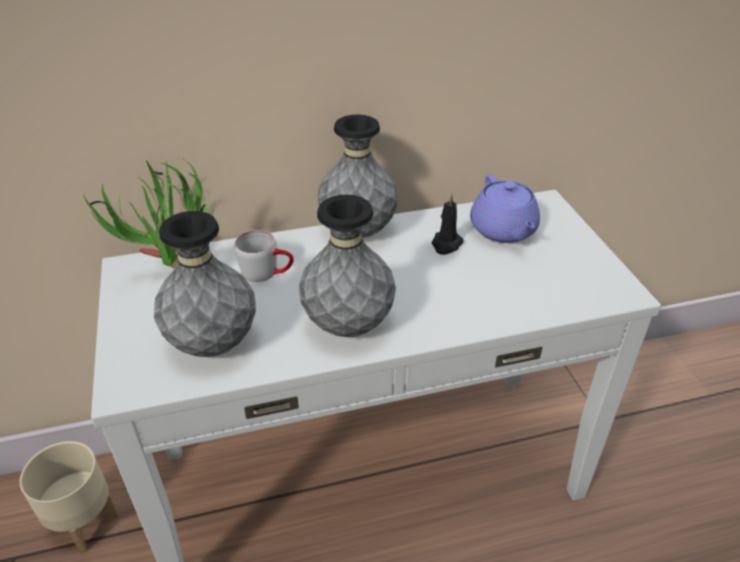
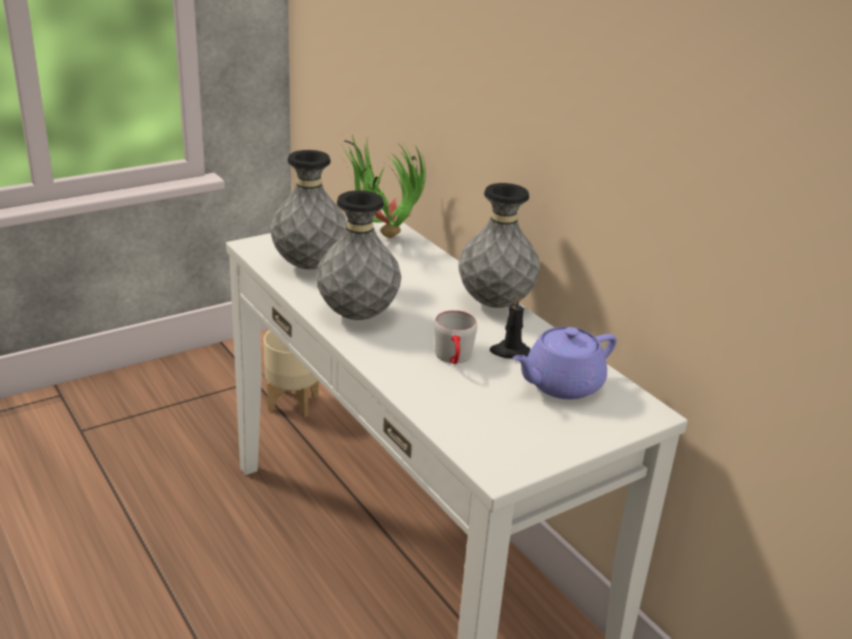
camera: 70 degrees right, 10 degrees down
grey mug [234,230,294,282] -> grey mug moved to [434,310,477,364]

